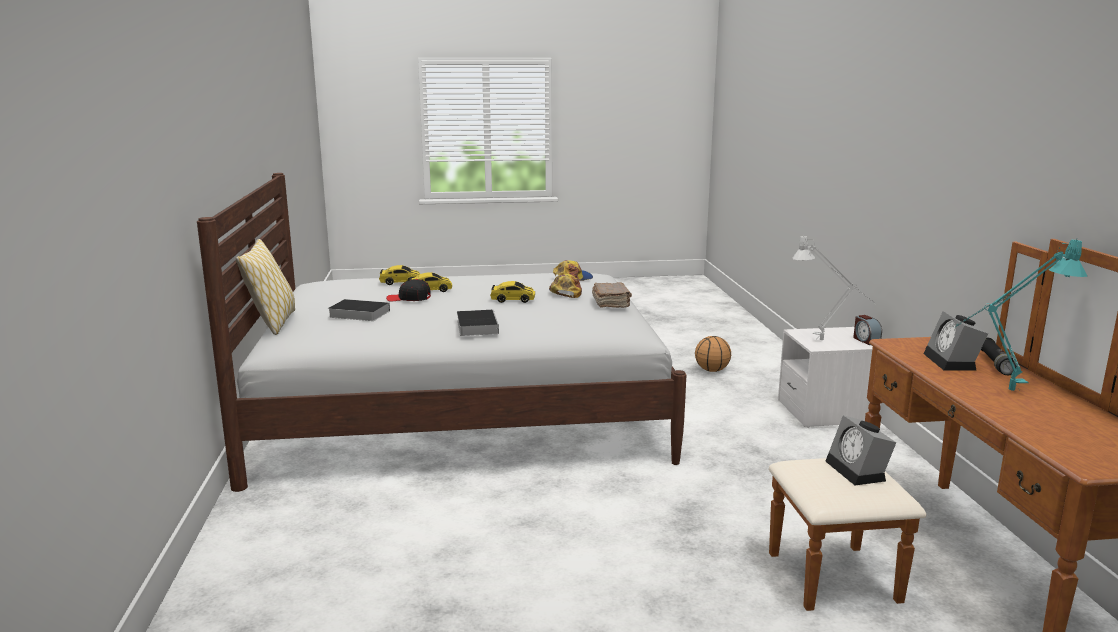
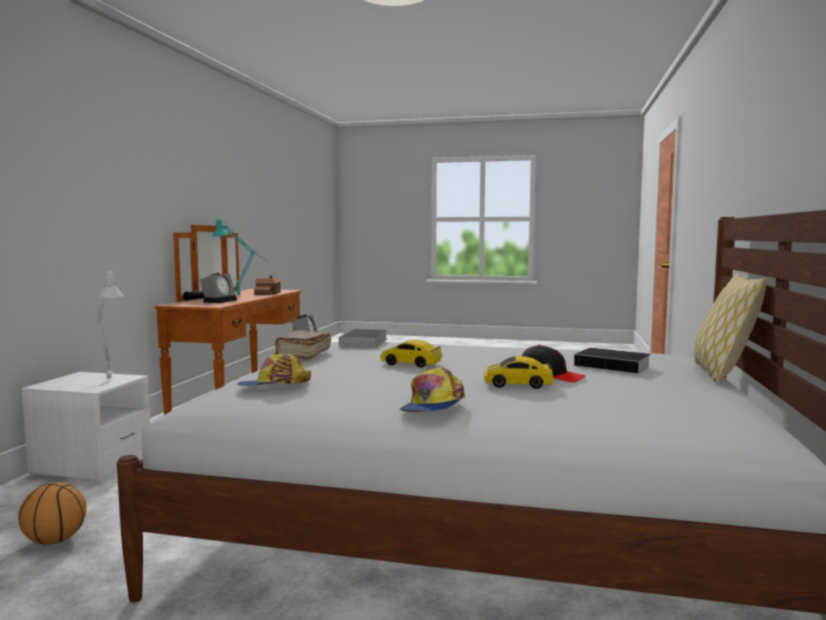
camera: 160 degrees left, 10 degrees down
toy car [379,265,420,285] -> none
book [457,310,499,336] -> book moved to [338,329,387,348]
cap [549,274,582,298] -> cap moved to [400,368,465,412]
alarm clock [853,315,882,345] -> none
none -> toy house [254,275,281,295]

